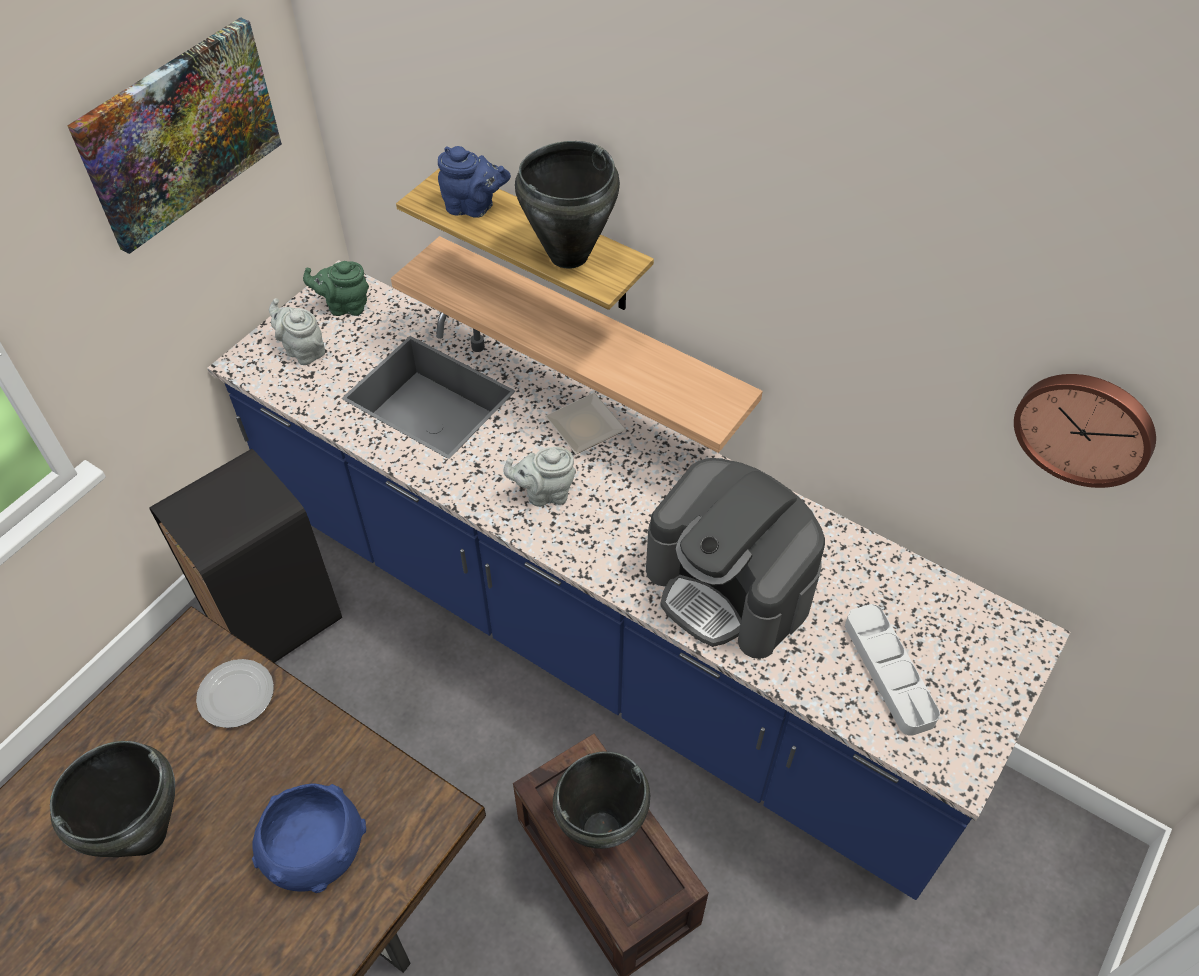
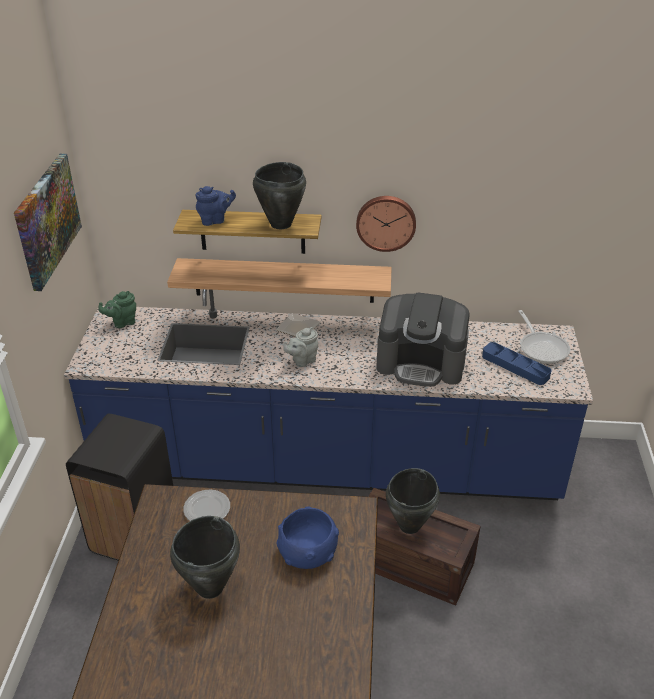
camera: 30 degrees left, 15 degrees down
grey teapot [269,298,325,365] -> none
grey tray [845,604,940,736] -> blue tray [482,342,551,385]
wall clock [1014,374,1156,488] -> wall clock moved to [356,196,416,252]
none -> frying pan [518,310,570,364]

